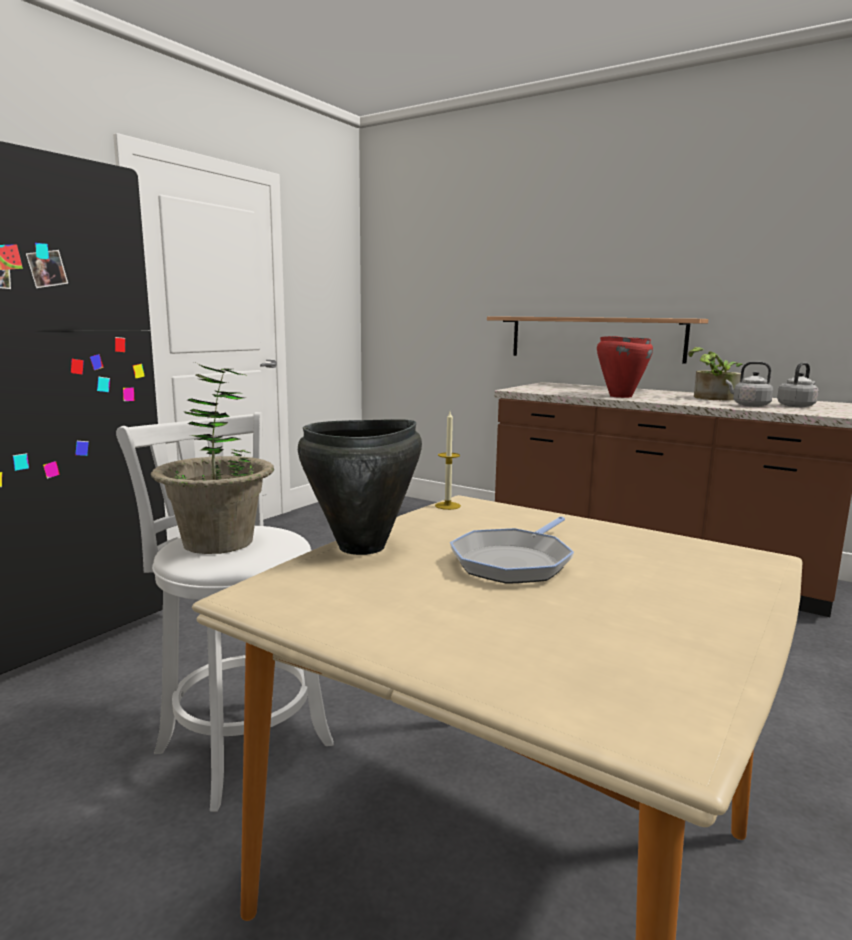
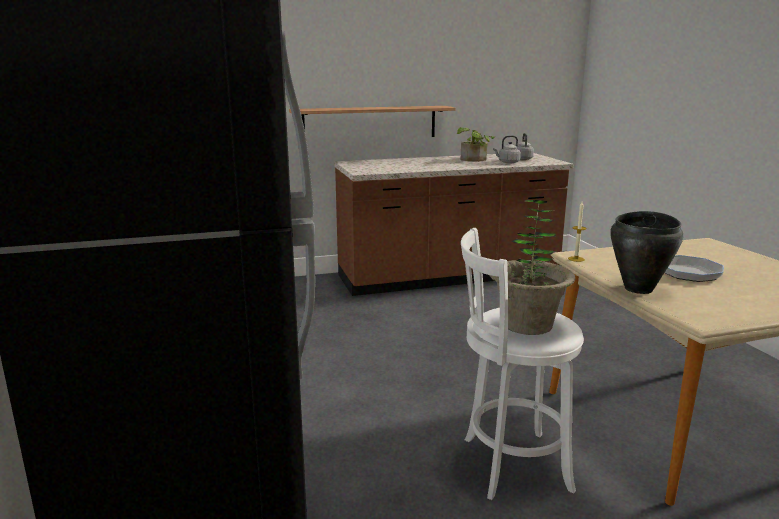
camera: 50 degrees left, 5 degrees up
red cooking pot [597,336,653,398] -> none

